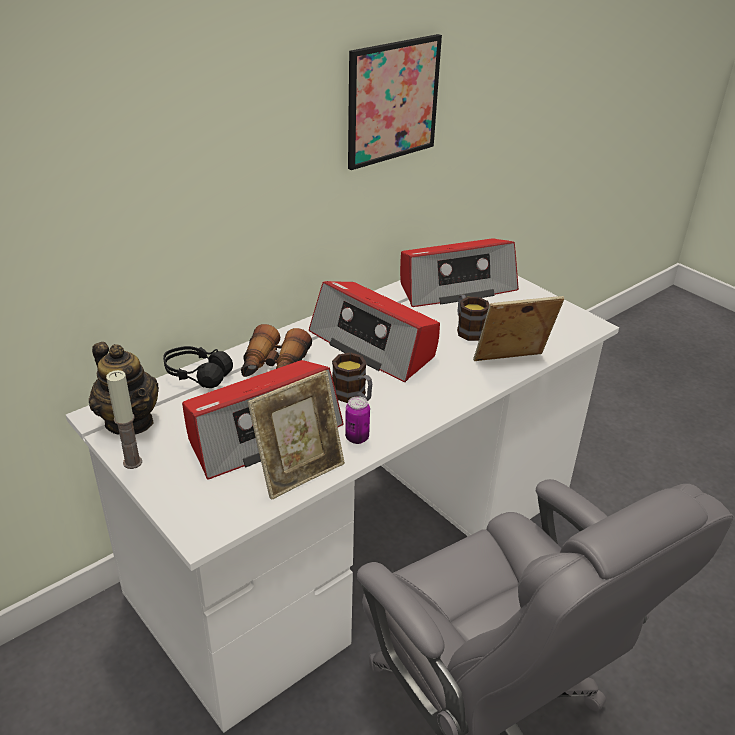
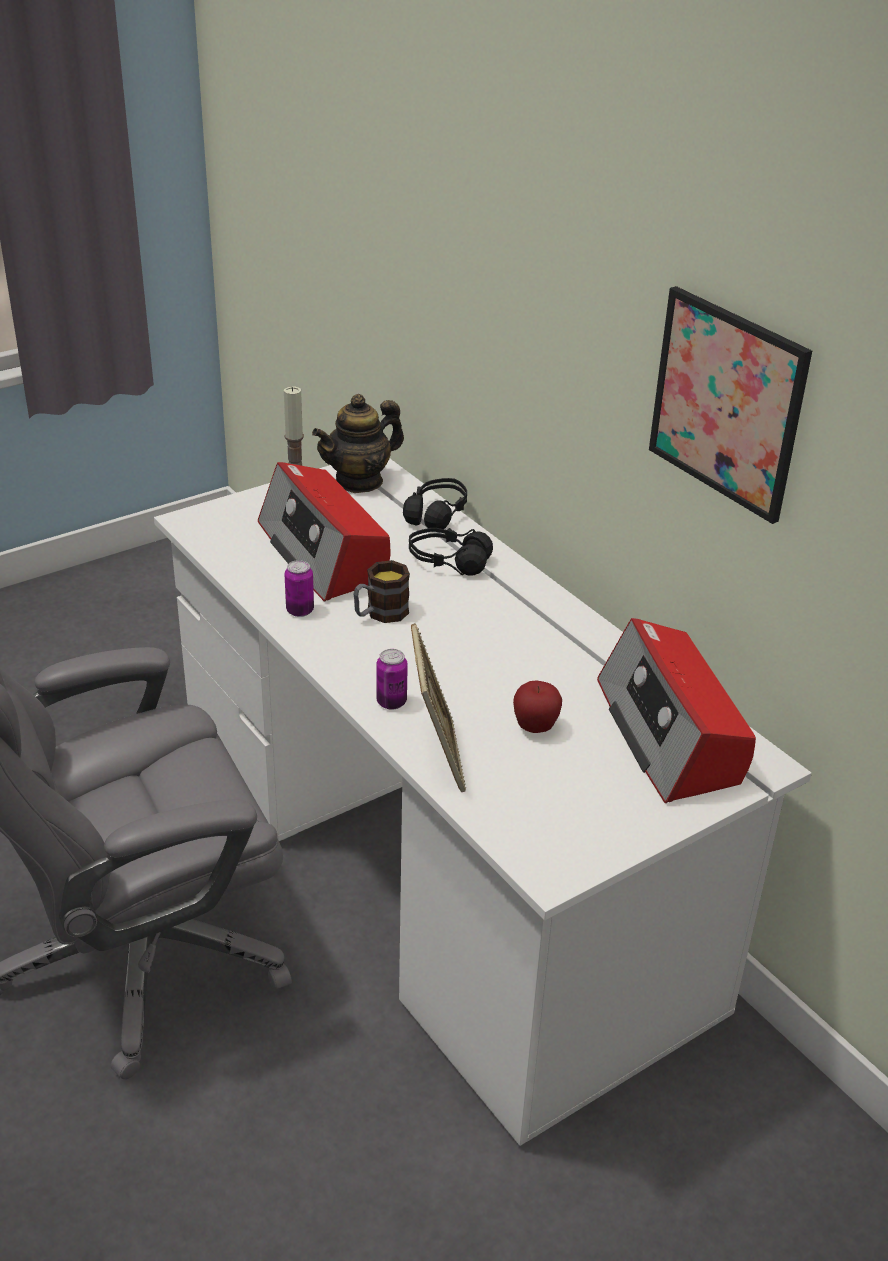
camera: 95 degrees right, 0 degrees up
binoculars [241,324,312,377] -> black headphones [409,528,493,576]
picture frame [247,370,345,500] -> none
radio [309,281,440,382] -> none
mug [457,294,489,341] -> apple [513,681,562,733]
none -> can [376,649,408,710]

